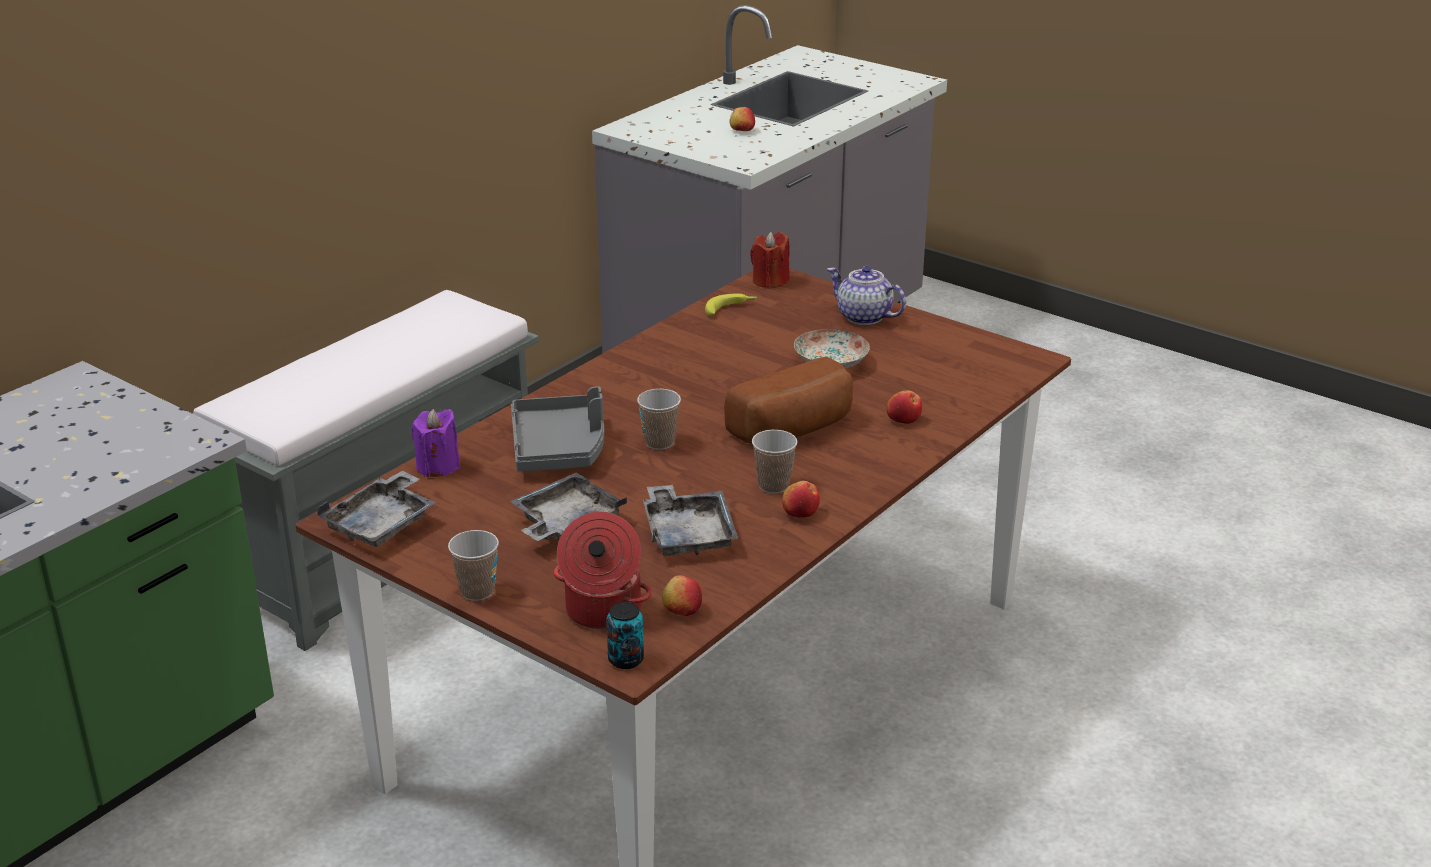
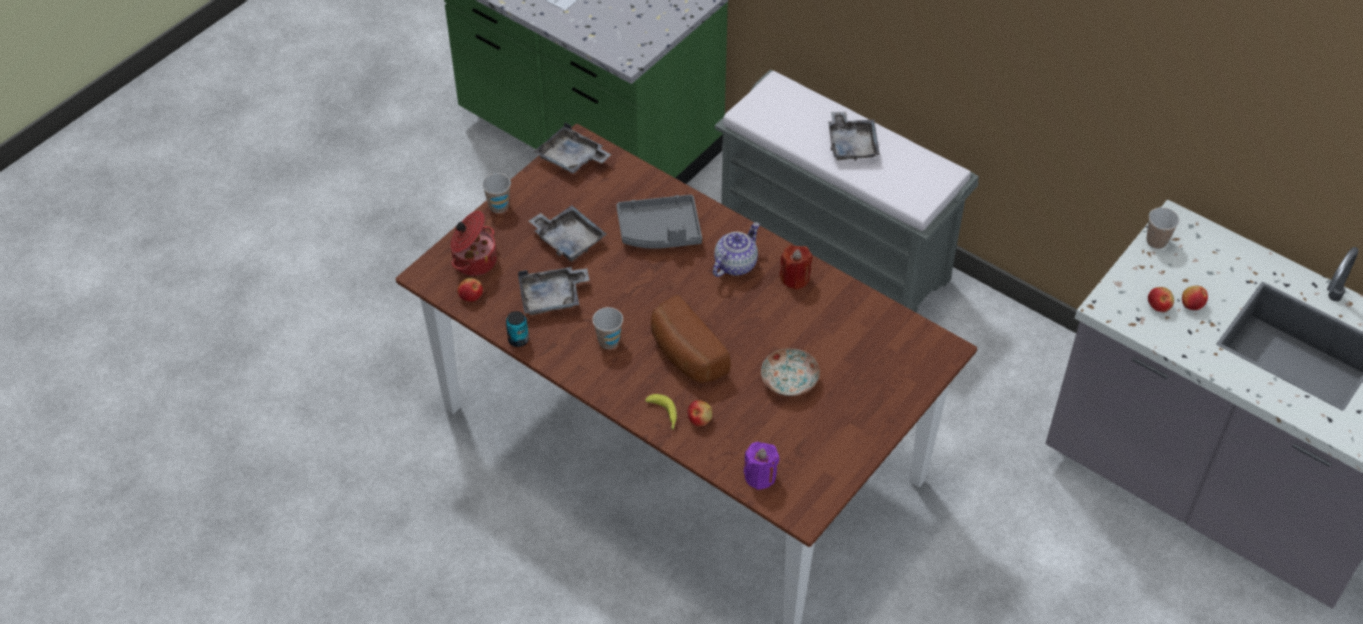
camera: 90 degrees right, 20 degrees up
purple candle [411,409,460,477] -> purple candle moved to [744,442,779,490]
can [606,602,644,669] -> can moved to [506,311,529,347]
cup [637,389,681,450] -> cup moved to [1147,207,1180,249]
banana [705,293,757,316] -> banana moved to [645,394,677,430]
red candle [750,232,790,289] -> red candle moved to [779,245,813,290]
apple [782,481,820,518] -> apple moved to [1148,287,1174,312]
teapot [827,266,906,325] -> teapot moved to [713,223,759,277]
none -> grey tray [828,112,880,161]

